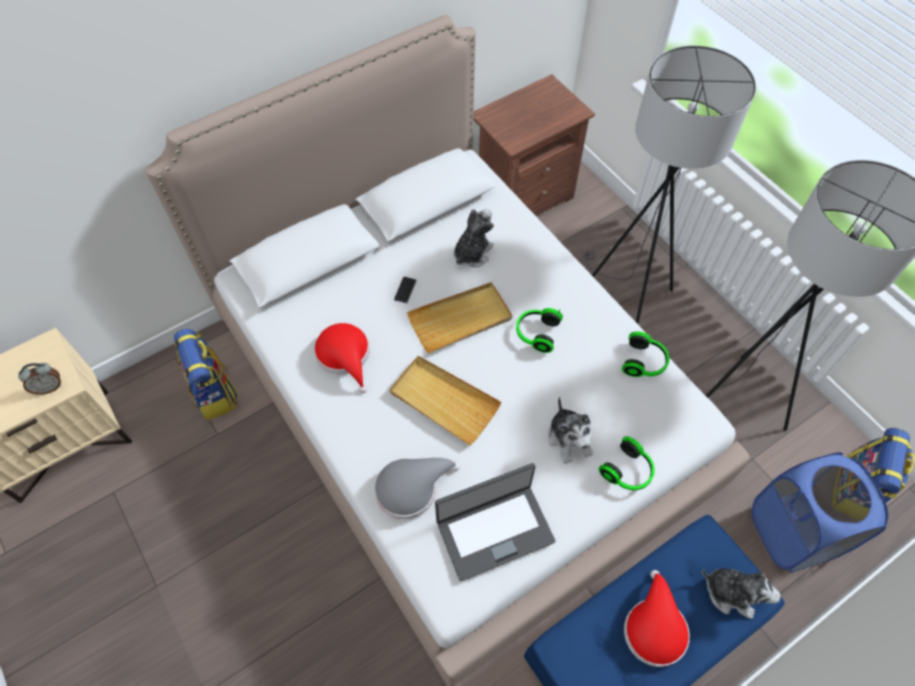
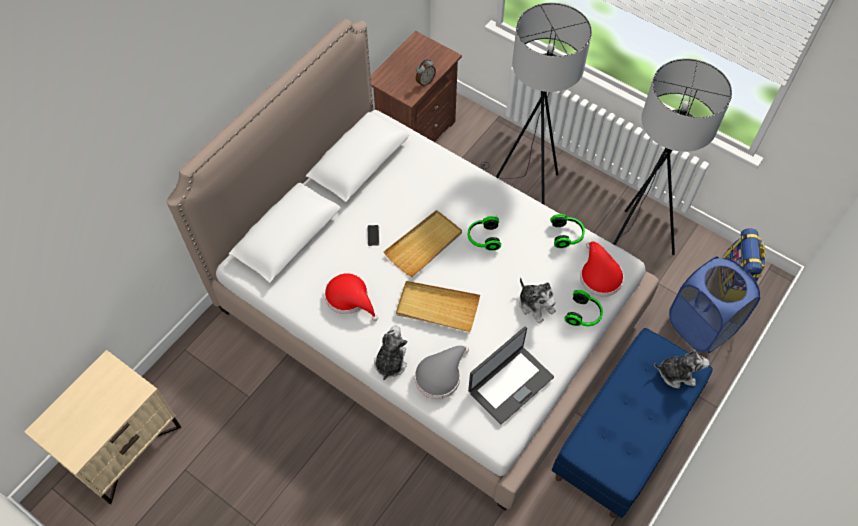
camera: 20 degrees left, 0 degrees up
alarm clock [18,363,61,395] -> alarm clock moved to [416,59,436,87]
backpack [174,328,238,420] -> none
plush toy [453,209,494,268] -> plush toy moved to [374,325,407,380]
red hat [624,570,690,667] -> red hat moved to [580,242,624,297]

